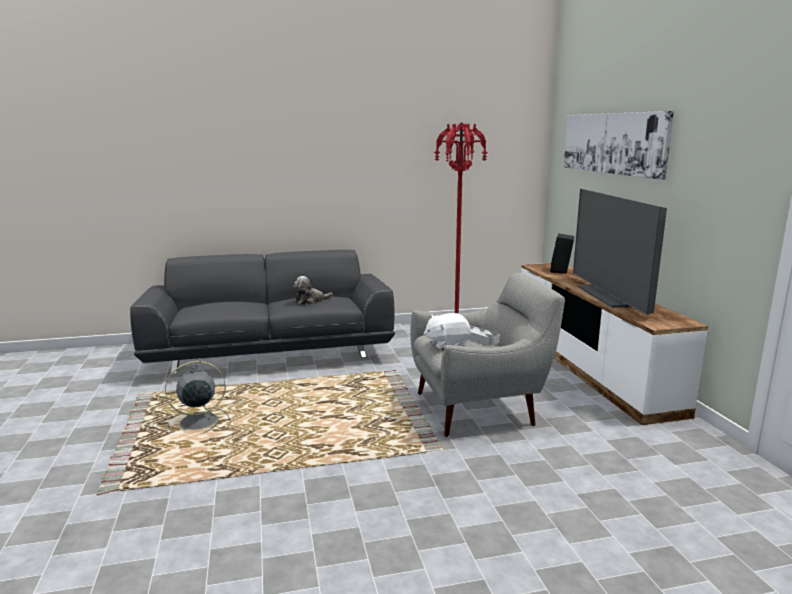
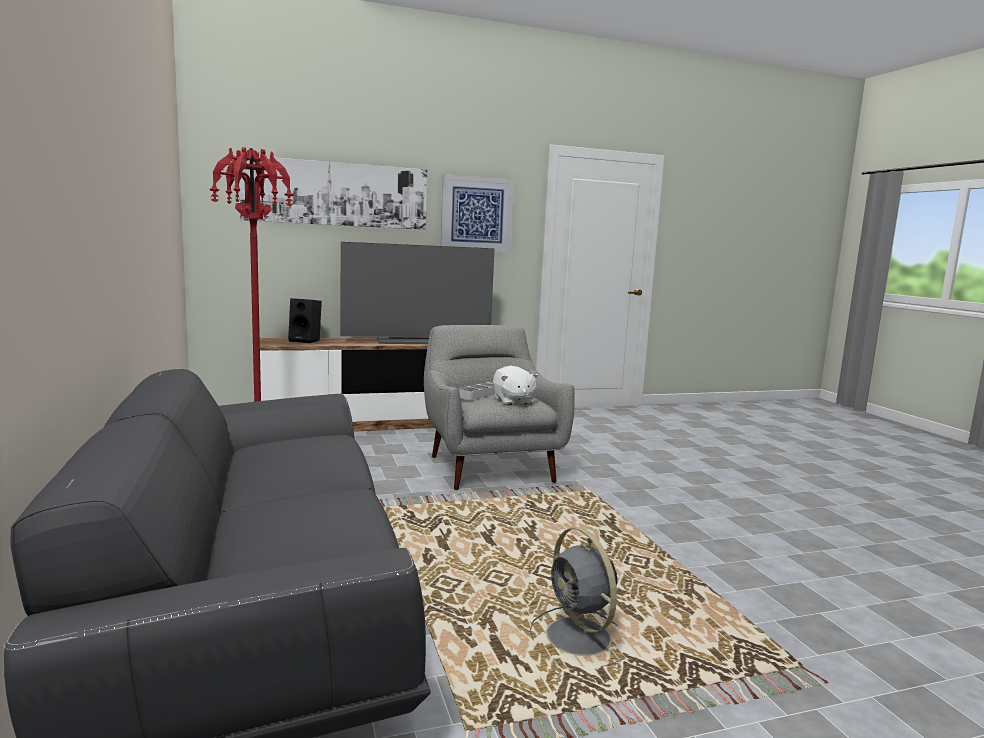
camera: 95 degrees left, 5 degrees down
plush toy [293,276,332,304] -> none
none -> picture [441,174,514,253]

